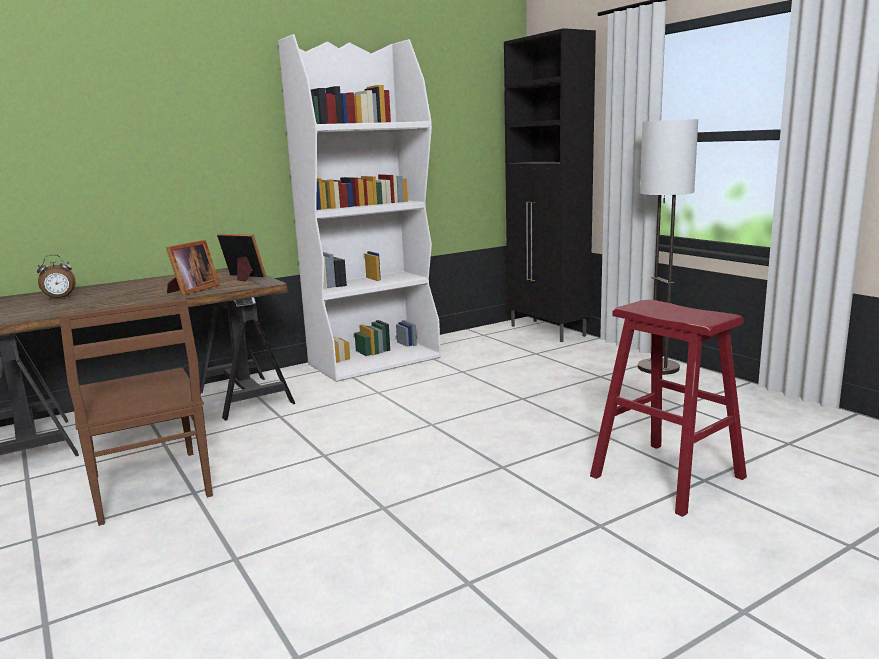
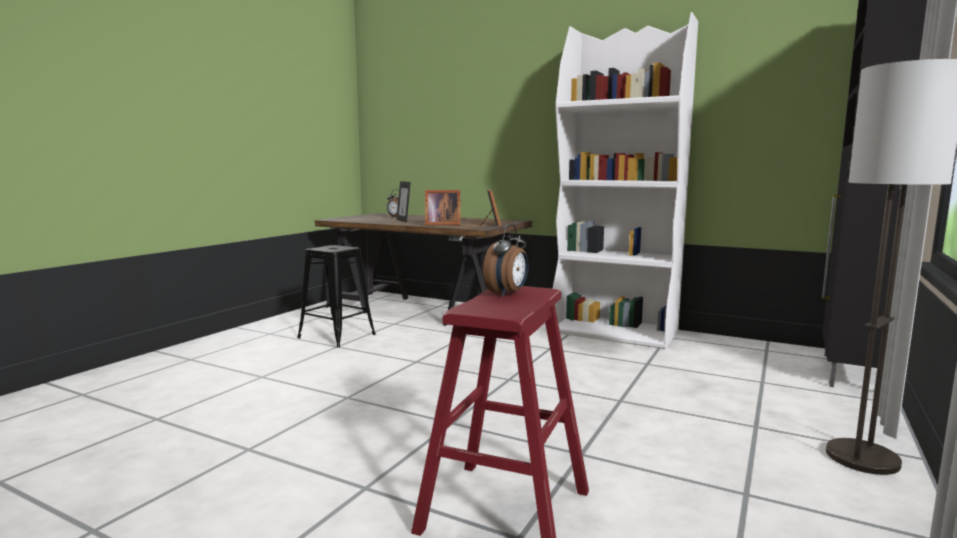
camera: 60 degrees right, 5 degrees down
brown chair [59,299,213,526] -> black stool [297,245,376,348]
none -> picture frame [397,181,411,222]
none -> alarm clock [483,224,529,297]

